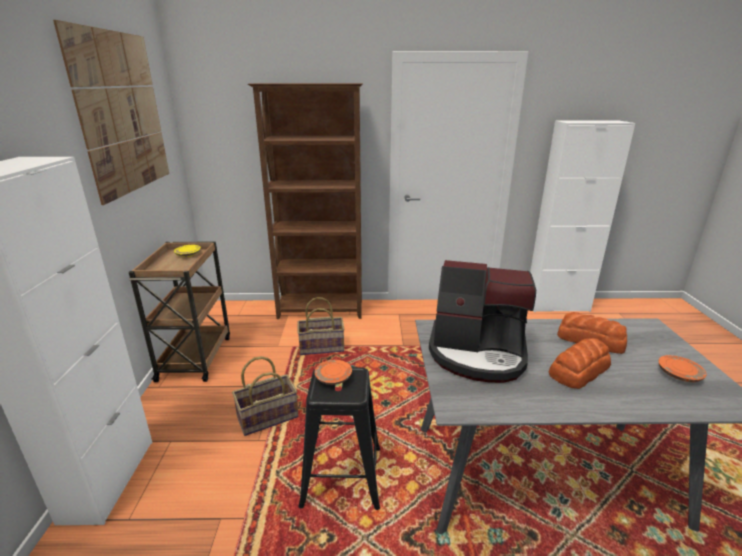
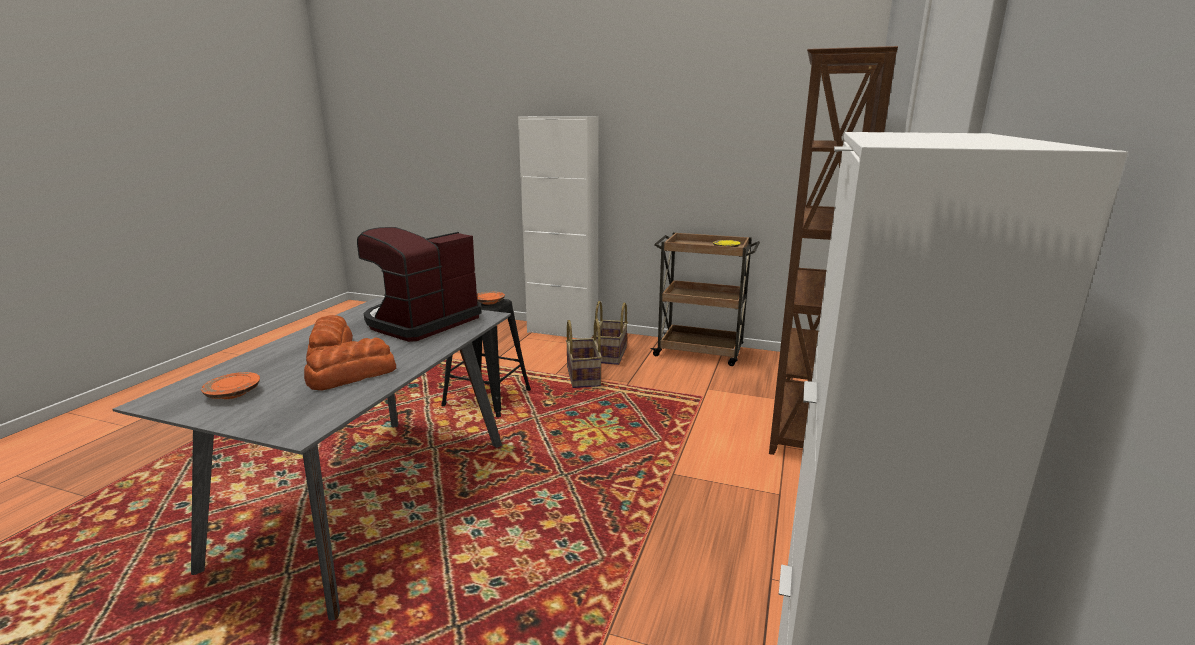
camera: 110 degrees right, 5 degrees down
picture [53,20,169,205] -> none
basket [297,297,345,355] -> basket moved to [593,301,628,365]

